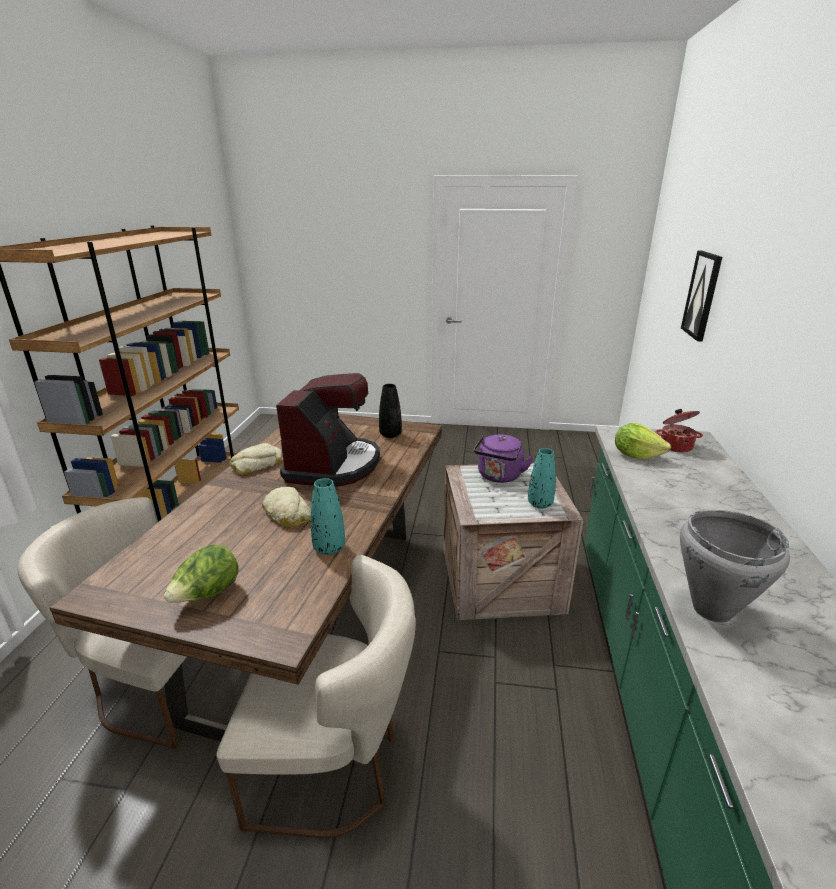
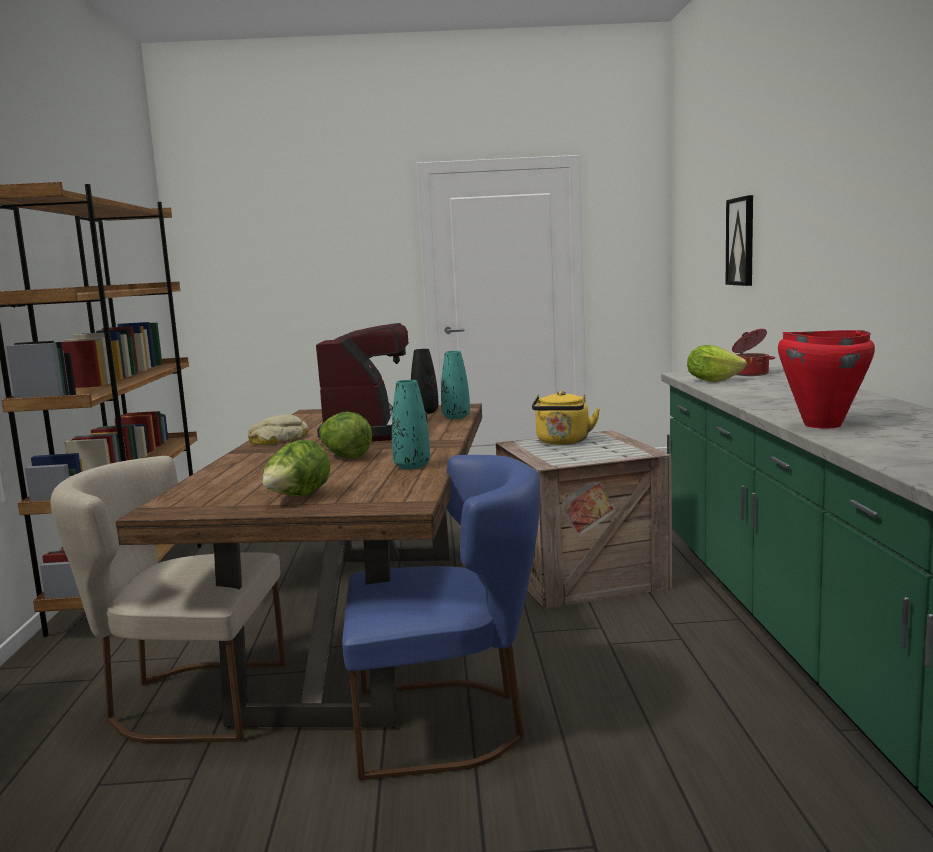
camera: 10 degrees left, 15 degrees down
beige chair [217,555,416,838] -> blue chair [342,455,540,780]
bread [262,487,311,527] -> lettuce [319,412,372,458]
purple kettle [474,434,534,483] -> yellow kettle [532,391,600,445]
turquoise vase [528,448,556,509] -> turquoise vase moved to [441,351,470,419]
grey cooking pot [680,510,790,623] -> red cooking pot [778,330,875,429]

